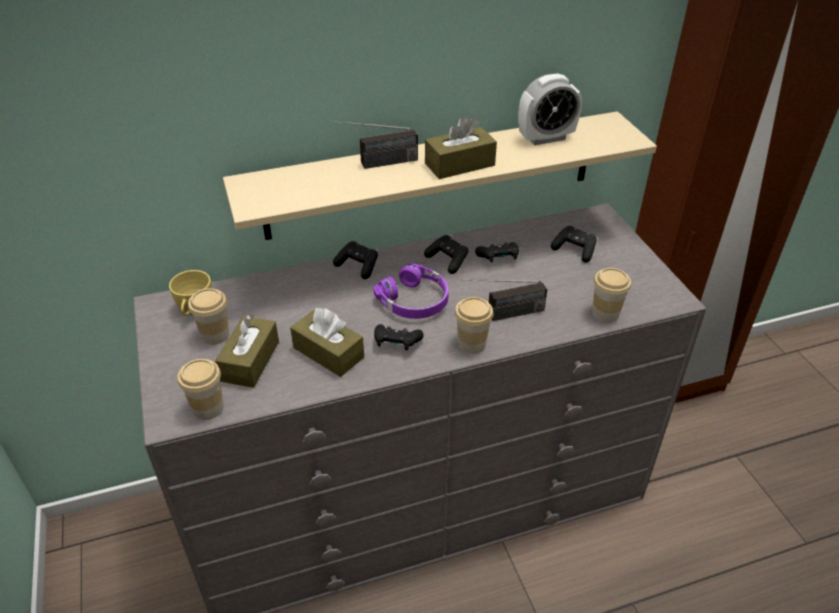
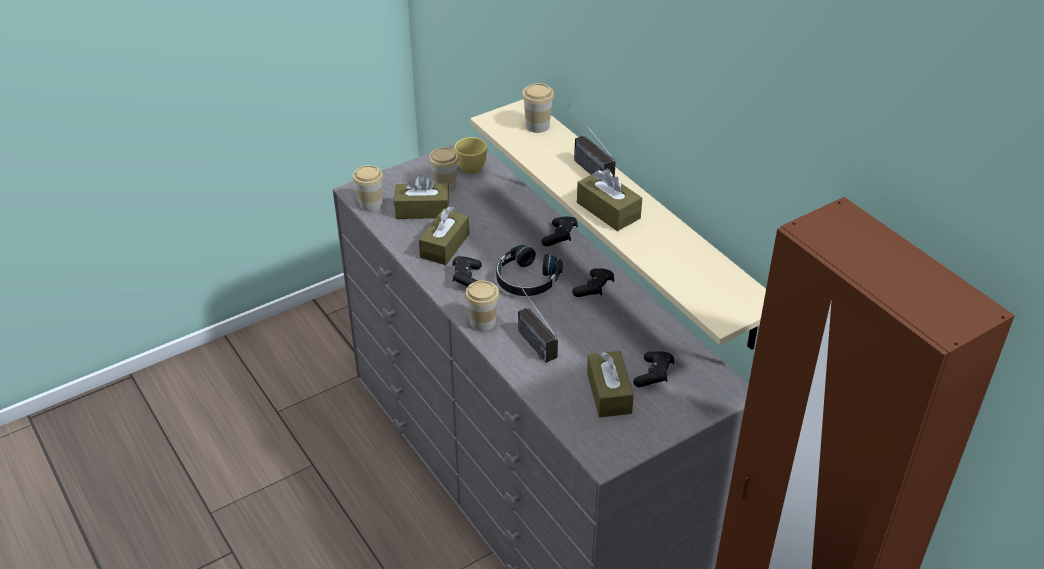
camera: 75 degrees right, 0 degrees up
purple headphones [373,263,449,319] -> black headphones [496,245,563,296]
black game controller [475,242,519,263] -> none
alarm clock [518,74,582,145] -> none
cup [592,268,631,323] -> cup moved to [522,83,554,133]
none -> brown tissue box [587,351,634,417]

